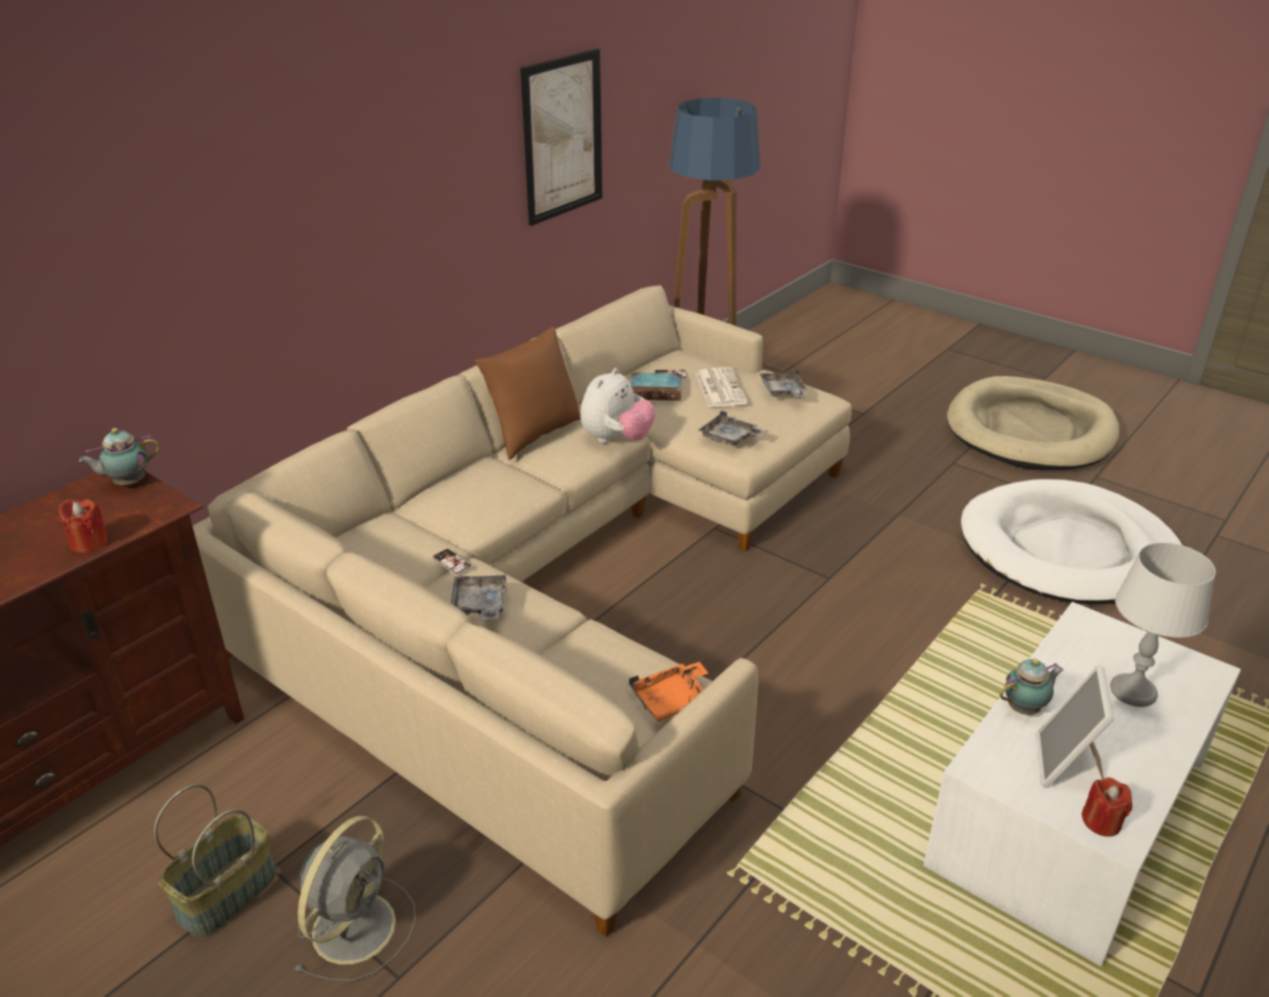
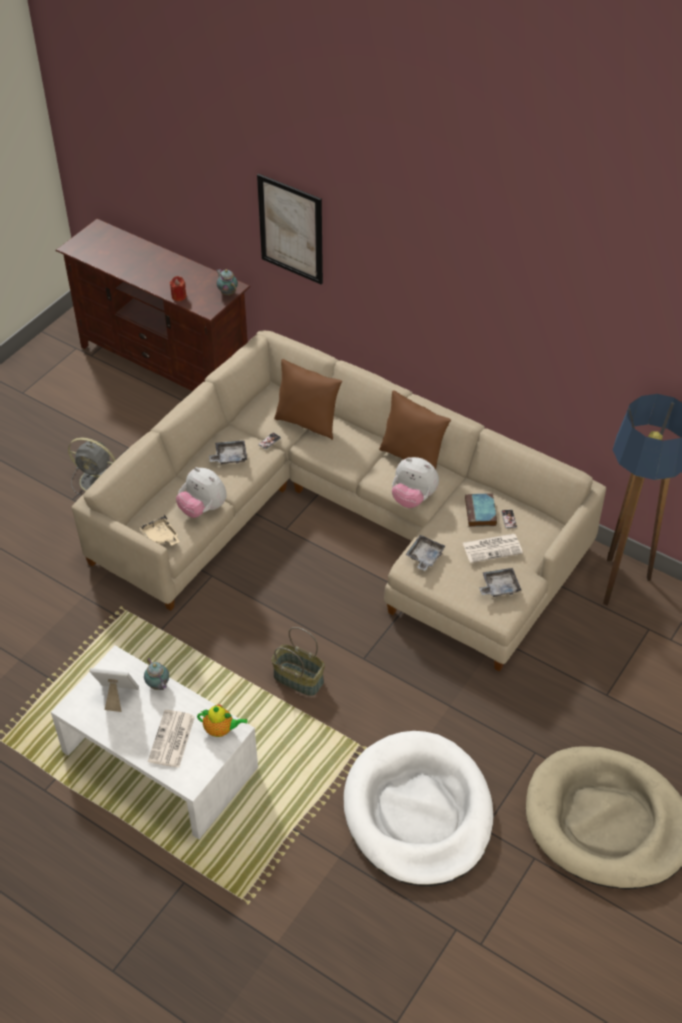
camera: 85 degrees right, 15 degrees up
basket [154,784,277,937] -> basket moved to [271,627,325,696]
picture [520,48,603,226] -> picture moved to [257,174,323,285]
orange tray [629,662,708,722] -> beige tray [139,515,180,546]
red candle [1081,777,1132,837] -> none
grey table lamp [1110,542,1216,707] -> newspaper [148,710,195,768]
none -> plush toy [176,467,227,518]
none -> teapot [197,705,248,737]
none -> brown pillow [274,359,342,440]

